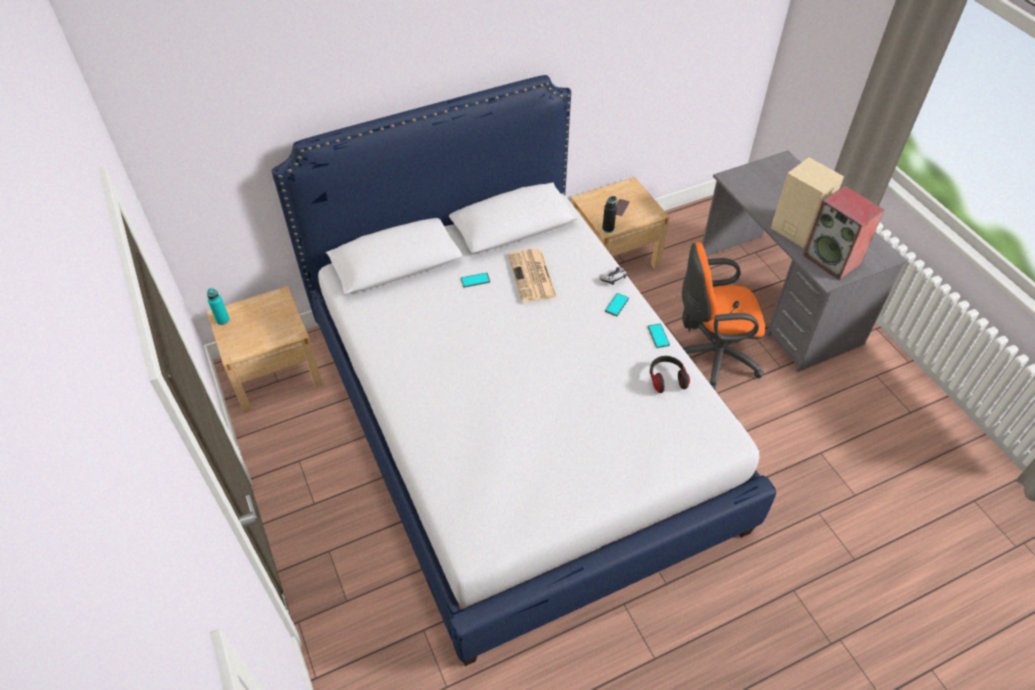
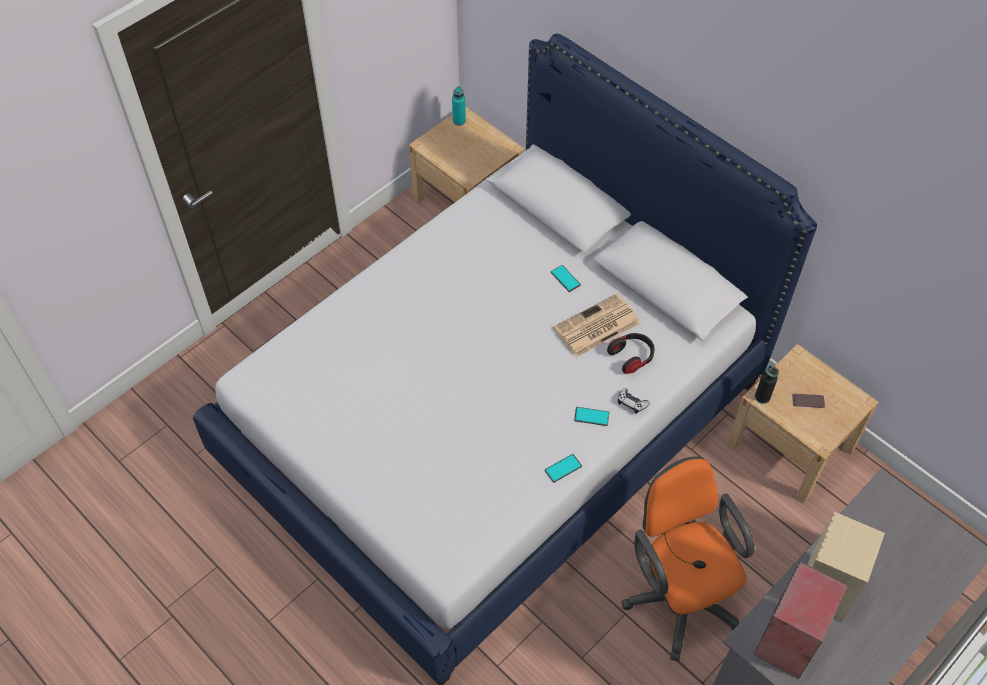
camera: 70 degrees right, 5 degrees up
headphones [650,356,690,393] -> headphones moved to [607,333,655,374]

